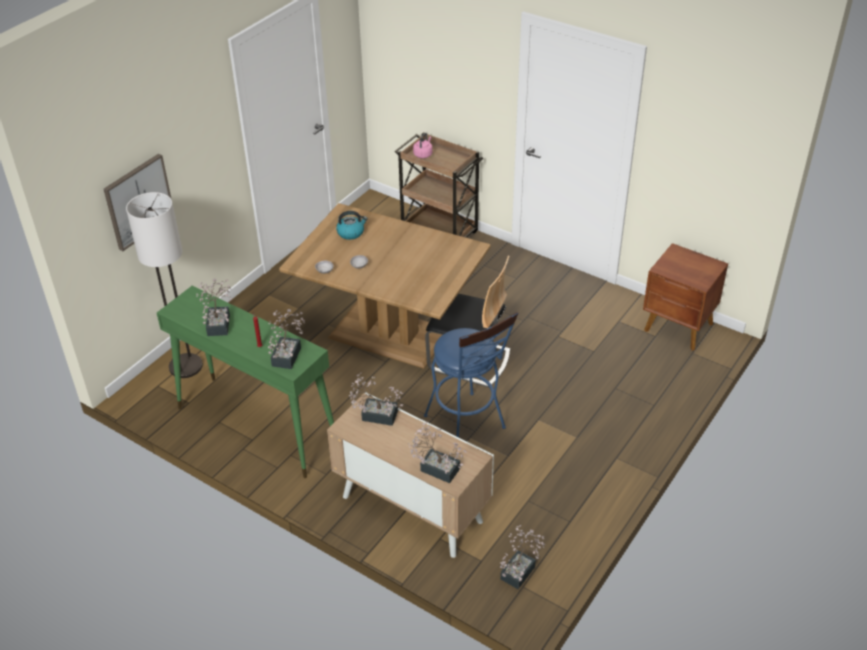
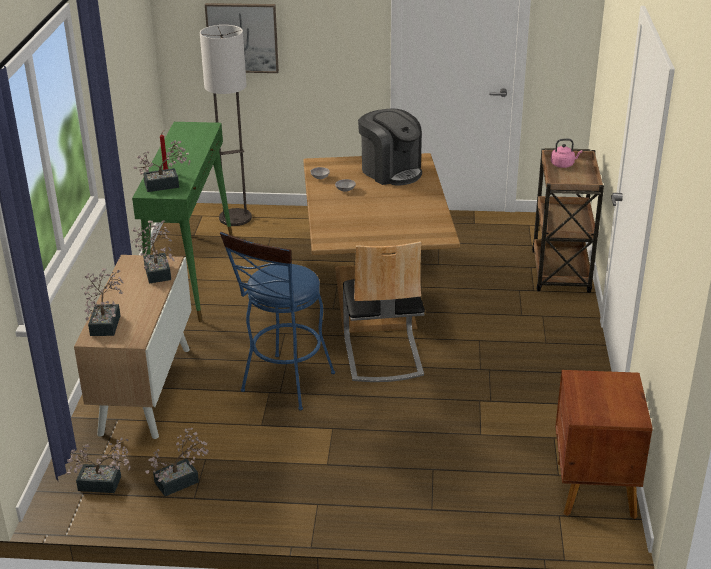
camera: 60 degrees right, 10 degrees down
potted plant [196,279,232,336] -> potted plant moved to [145,427,209,496]
kettle [336,211,368,240] -> coffee machine [358,108,422,186]

